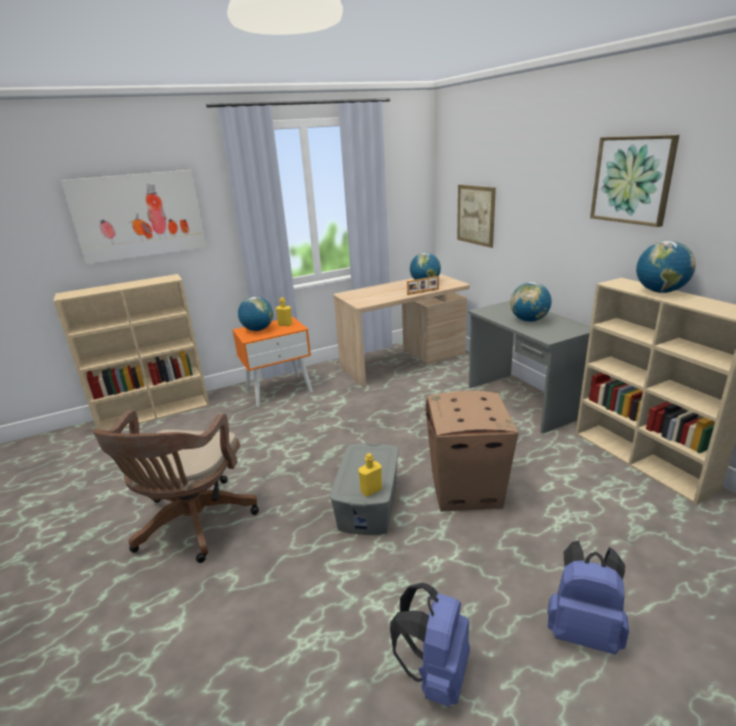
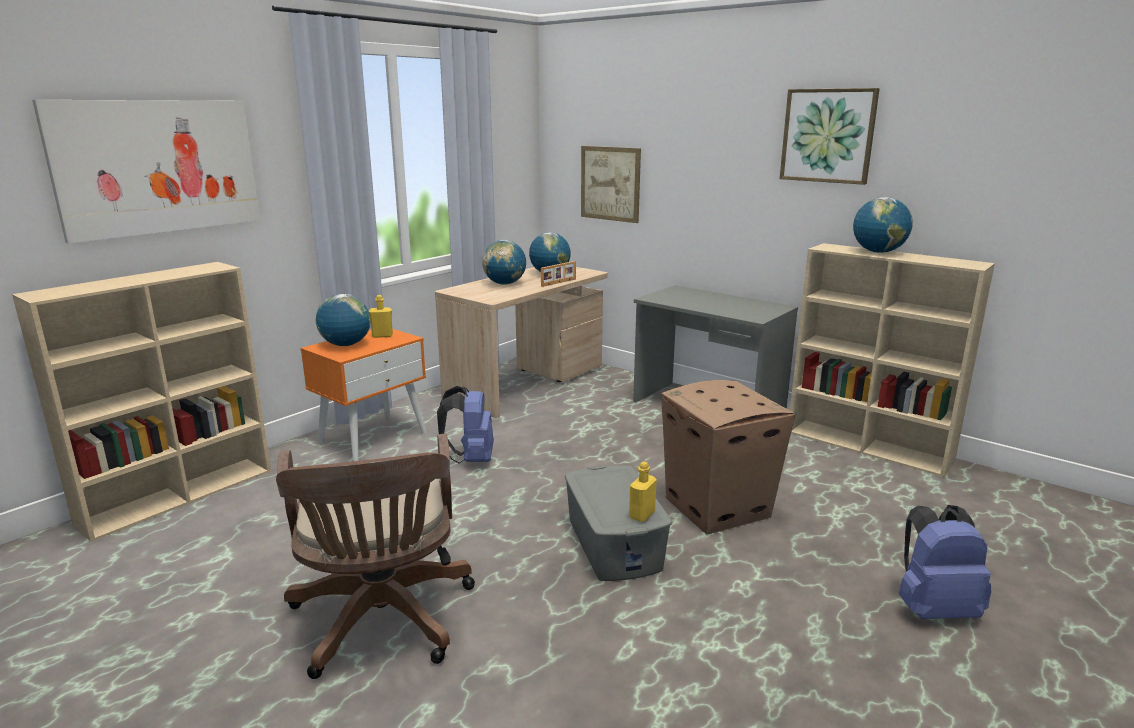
camera: 25 degrees left, 5 degrees down
blue backpack [390,583,470,707] -> blue backpack moved to [437,386,494,463]
globe [510,282,551,322] -> globe moved to [482,240,526,285]

